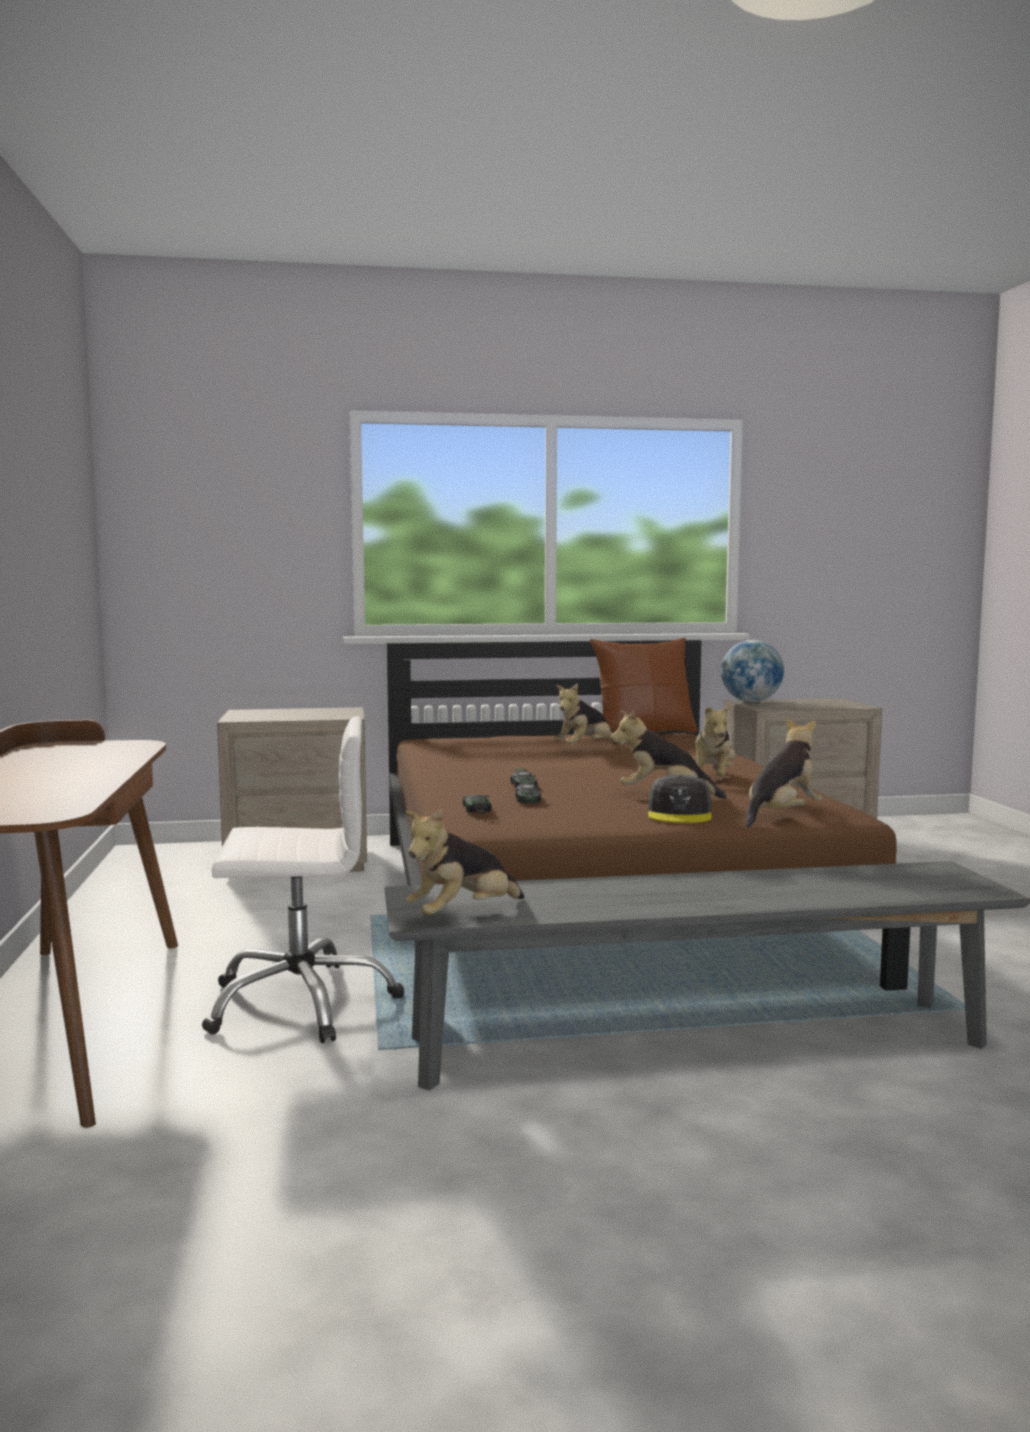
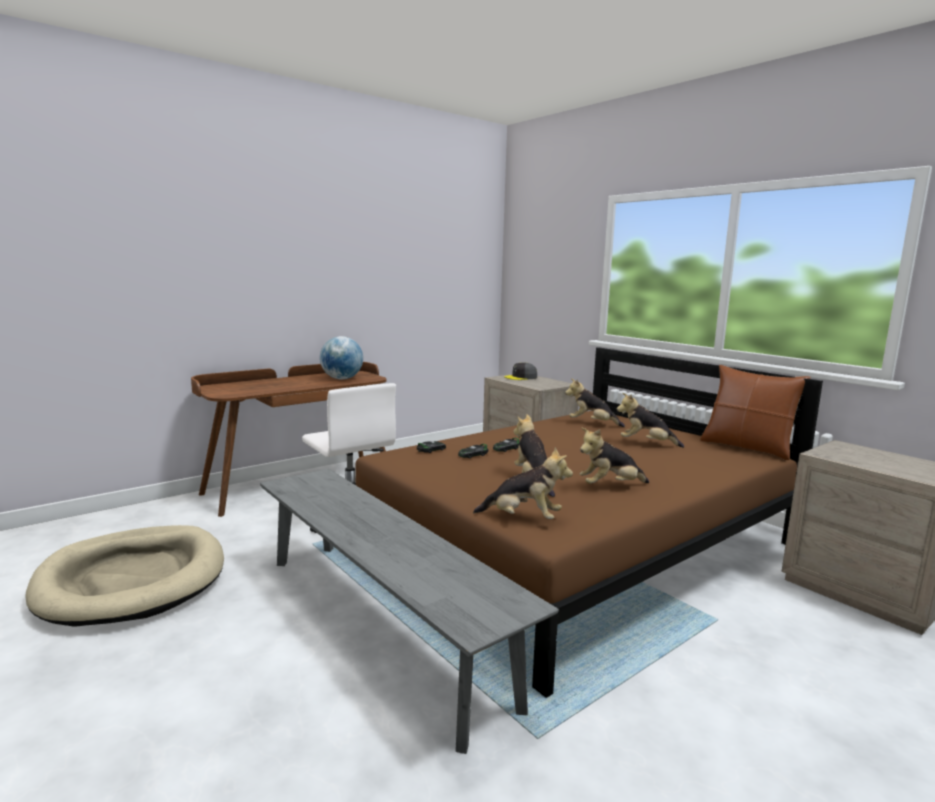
camera: 60 degrees right, 5 degrees up
plush toy [405,809,524,915] -> plush toy moved to [565,378,625,427]
grey cap [648,775,712,823] -> grey cap moved to [504,362,537,380]
globe [721,640,784,702] -> globe moved to [320,336,363,379]
none -> beige dog bed [25,525,224,626]

